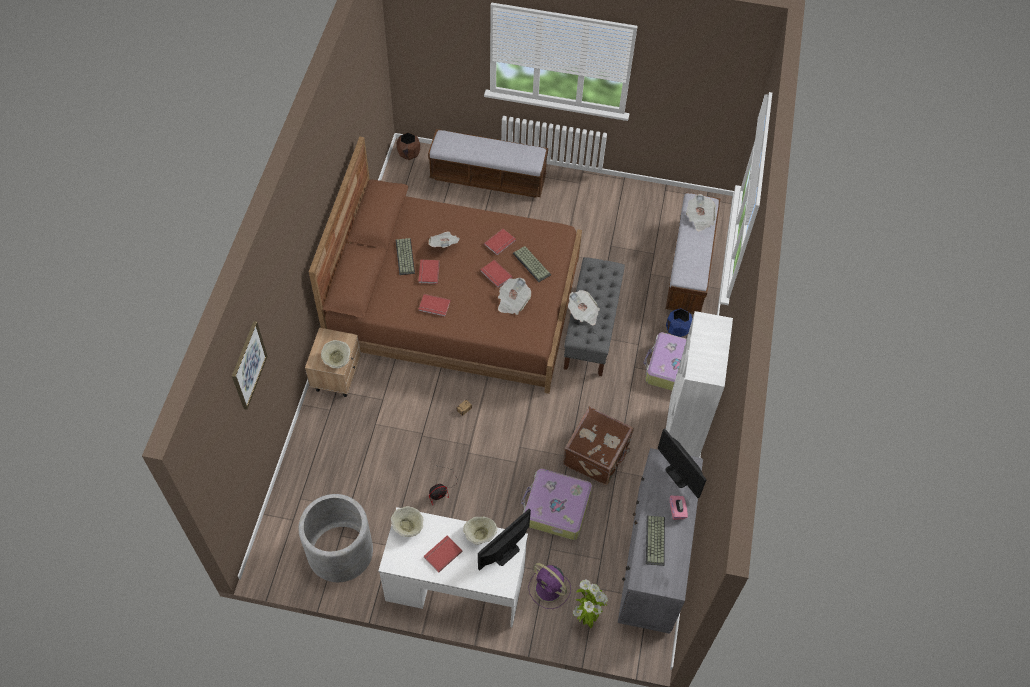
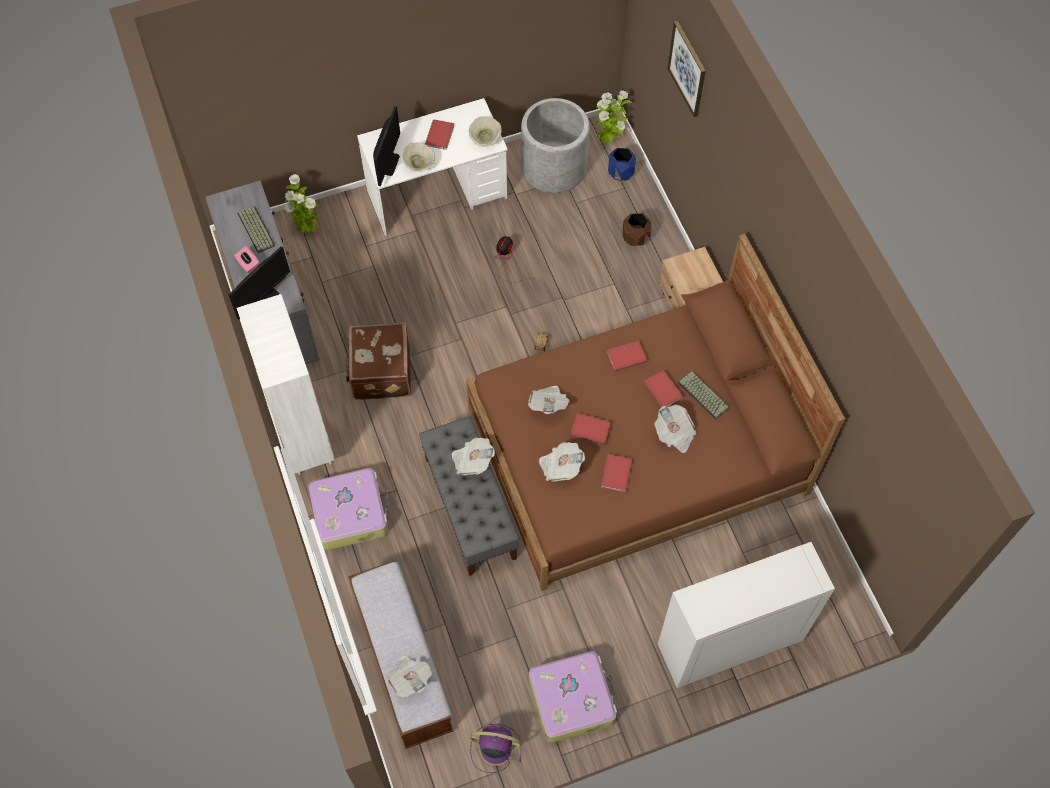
camera: 150 degrees right, 5 degrees up
beige bowl [321,340,351,368] -> none
brown planter [397,132,420,160] -> brown planter moved to [623,213,651,246]
bench [428,129,548,198] -> white cabinet [658,542,835,688]
keyboard [513,246,551,282] -> newspaper [539,442,585,481]
suitcase [521,469,592,540] -> suitcase moved to [529,651,617,743]
purple fan [528,563,571,609] -> purple fan moved to [470,724,521,773]
monitor [658,429,707,498] -> monitor turned 105 degrees clockwise [229,246,290,320]
blue planter [666,308,692,337] -> blue planter moved to [608,148,636,180]
none -> potted plant [595,91,632,145]

